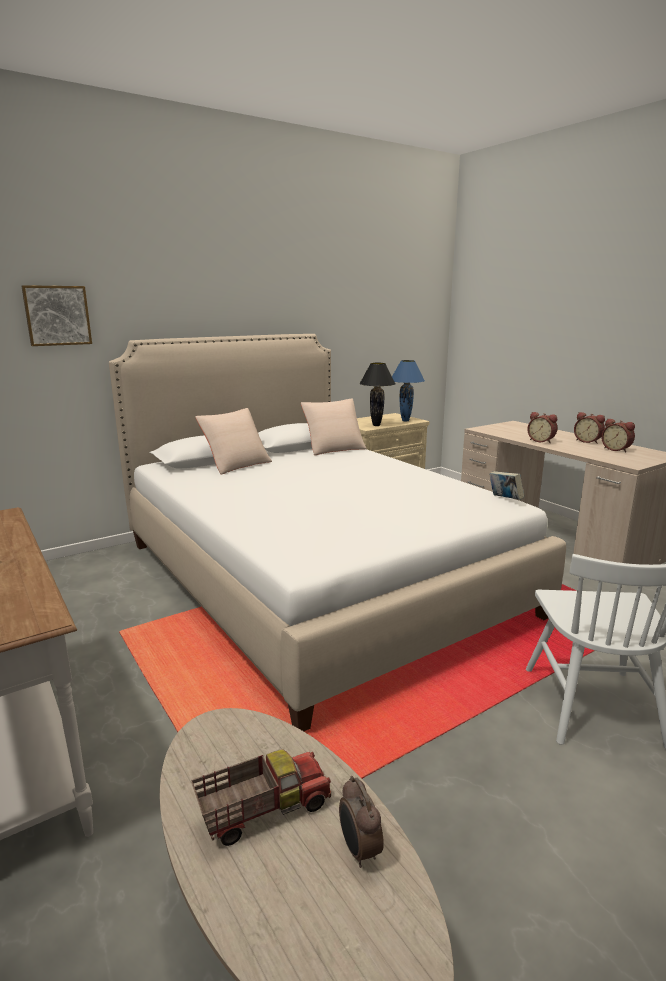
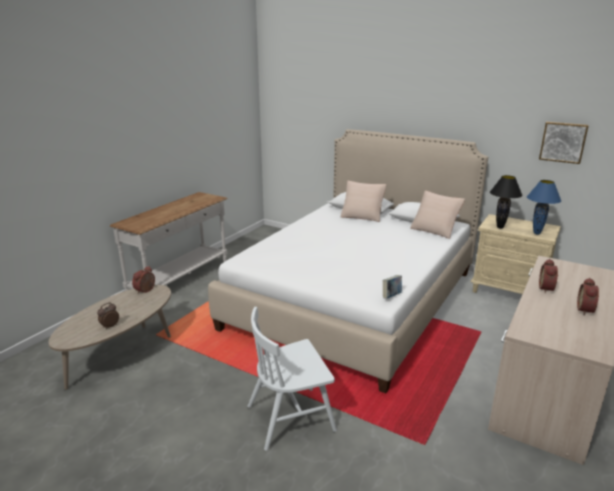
camera: 65 degrees right, 5 degrees up
picture [21,285,92,346] -> picture moved to [539,122,589,164]
toy truck [191,749,331,846] -> none
alarm clock [601,418,635,452] -> alarm clock moved to [132,266,155,294]

